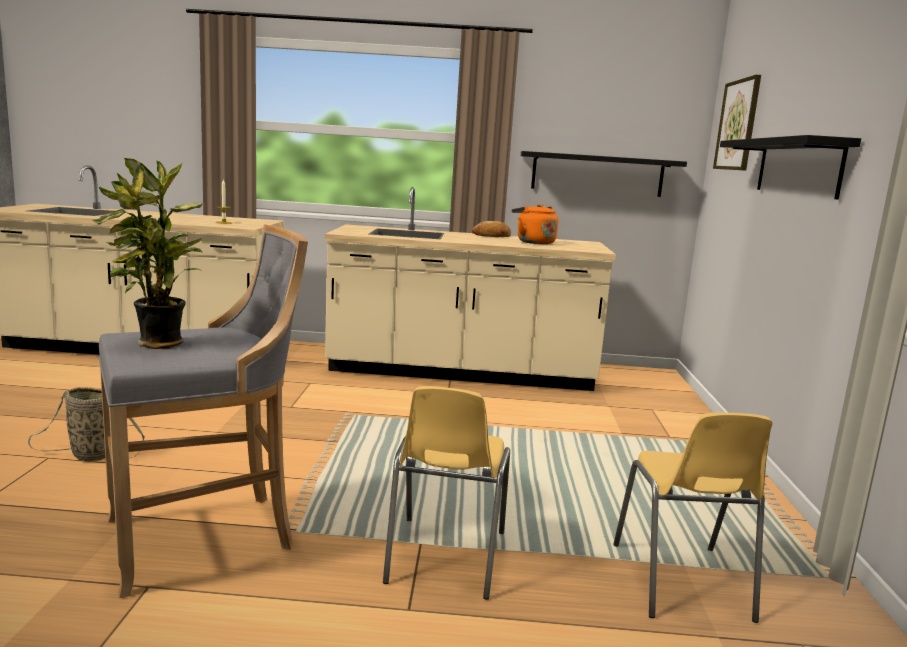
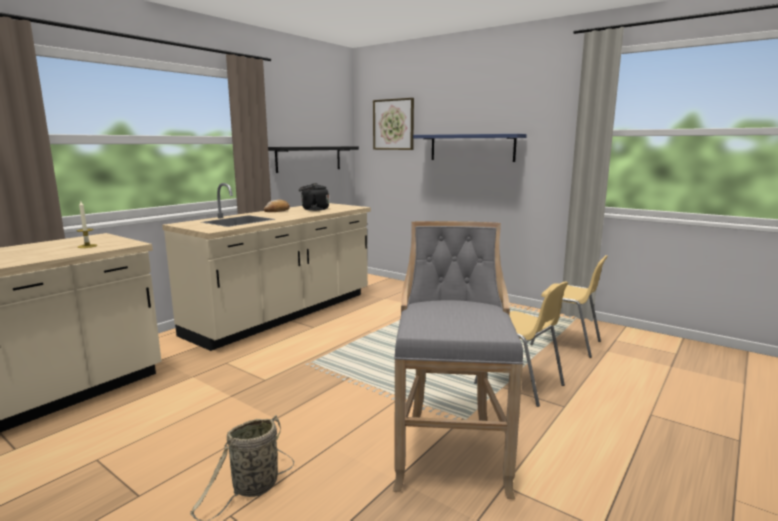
camera: 55 degrees left, 0 degrees up
potted plant [92,158,203,349] -> none
orange kettle [512,204,558,244] -> black kettle [299,183,329,211]
black shelf [720,135,861,200] -> blue shelf [413,134,527,162]

